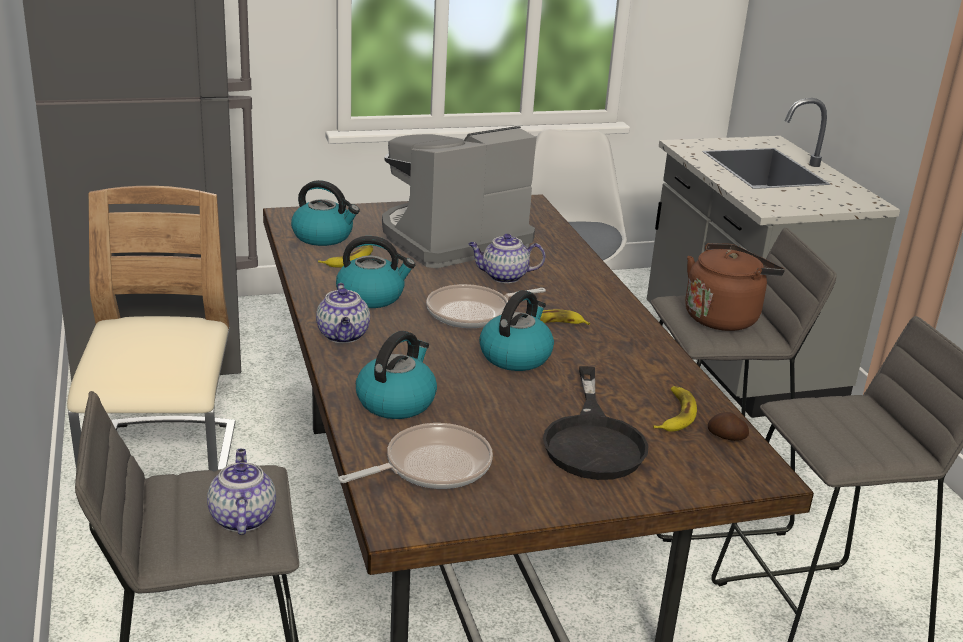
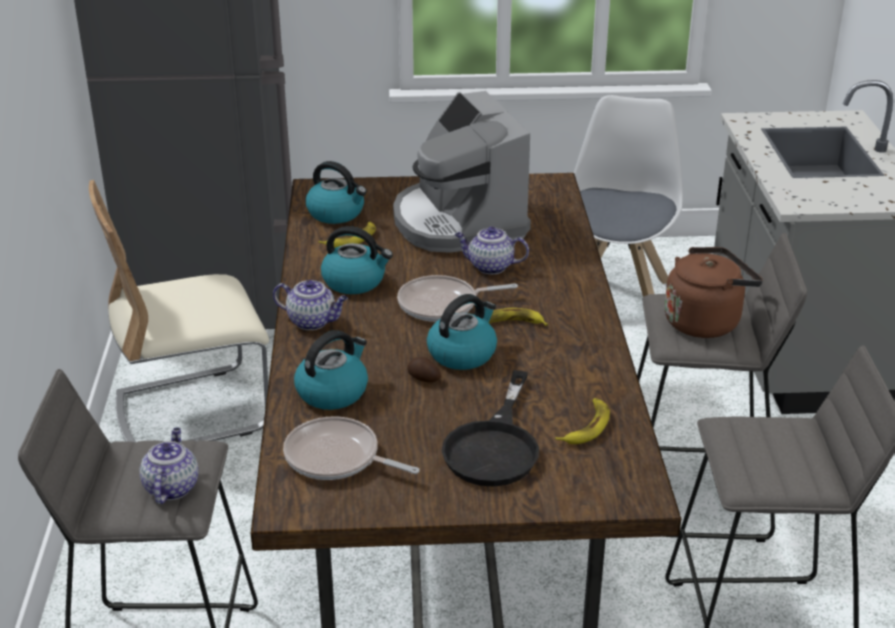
camera: 15 degrees right, 5 degrees up
beige chair [67,186,235,472] -> beige chair turned 120 degrees counterclockwise [89,180,269,443]
teapot [316,283,370,343] -> teapot turned 75 degrees counterclockwise [273,280,348,330]
frying pan [338,423,493,489] -> frying pan turned 135 degrees counterclockwise [283,416,420,480]
coffee machine [382,126,537,268] -> coffee machine turned 90 degrees counterclockwise [393,91,531,253]
potato [708,412,749,441] -> potato moved to [407,357,441,382]

